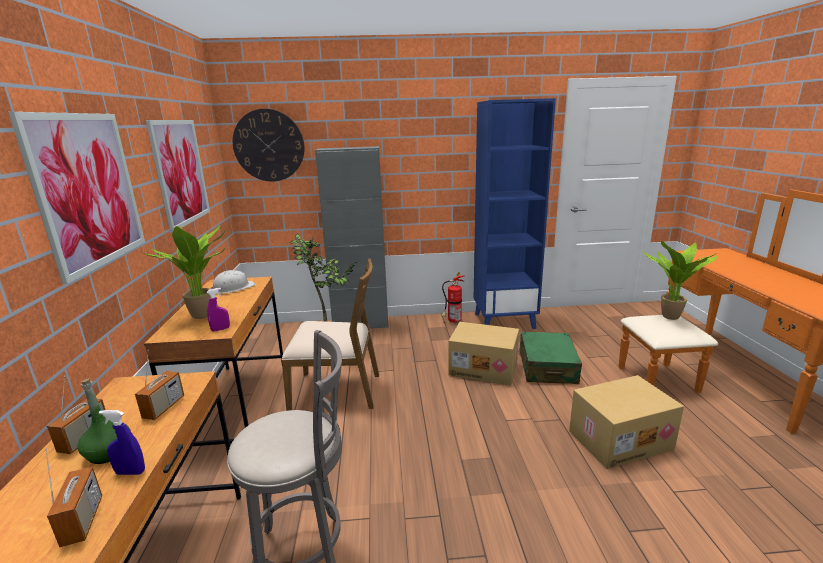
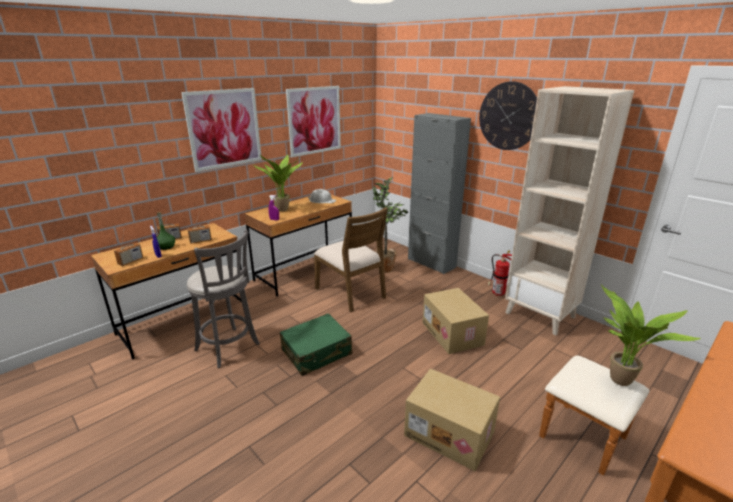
camera: 50 degrees right, 5 degrees up
wall clock [233,109,304,182] -> wall clock moved to [479,81,537,150]
blue bookcase [474,98,556,329] -> beige bookcase [505,86,634,335]
green suitcase [519,332,582,384] -> green suitcase moved to [280,313,352,376]

